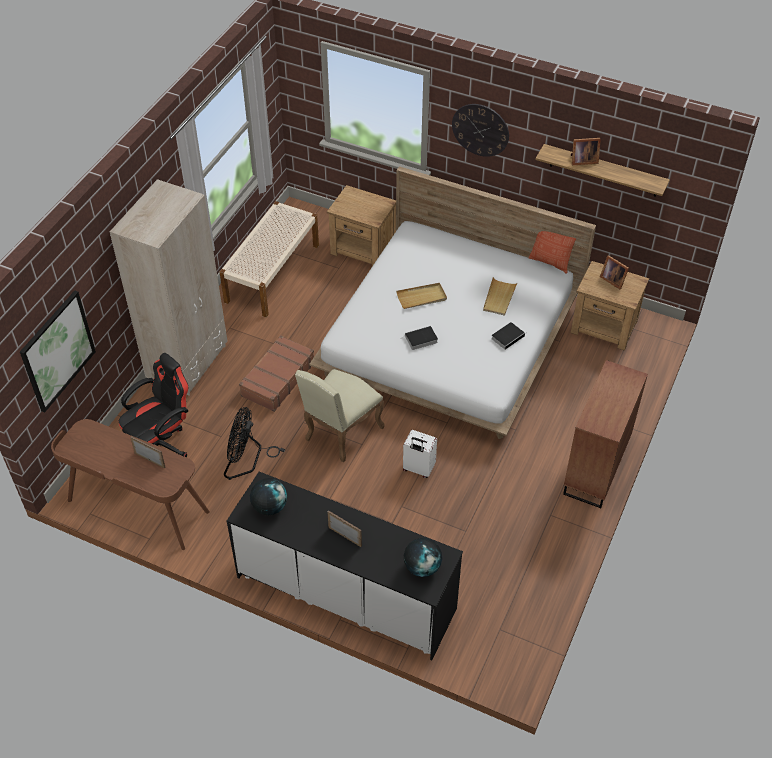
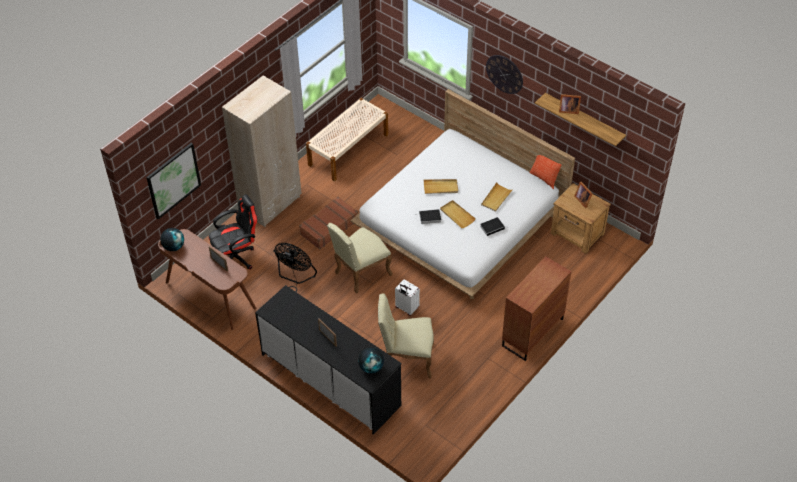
camera: 15 degrees right, 0 degrees up
black fan [224,407,286,480] -> black fan turned 90 degrees clockwise [273,243,317,292]
globe [250,478,287,515] -> globe moved to [160,228,184,251]
brown nightstand [327,185,396,266] -> none
none -> beige chair [378,293,434,378]
none -> beige tray [440,200,476,228]

